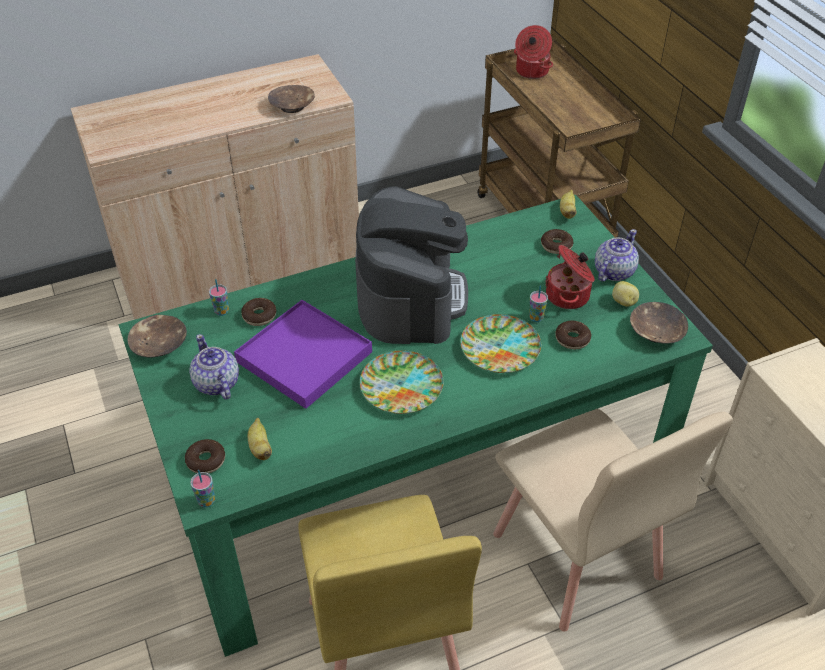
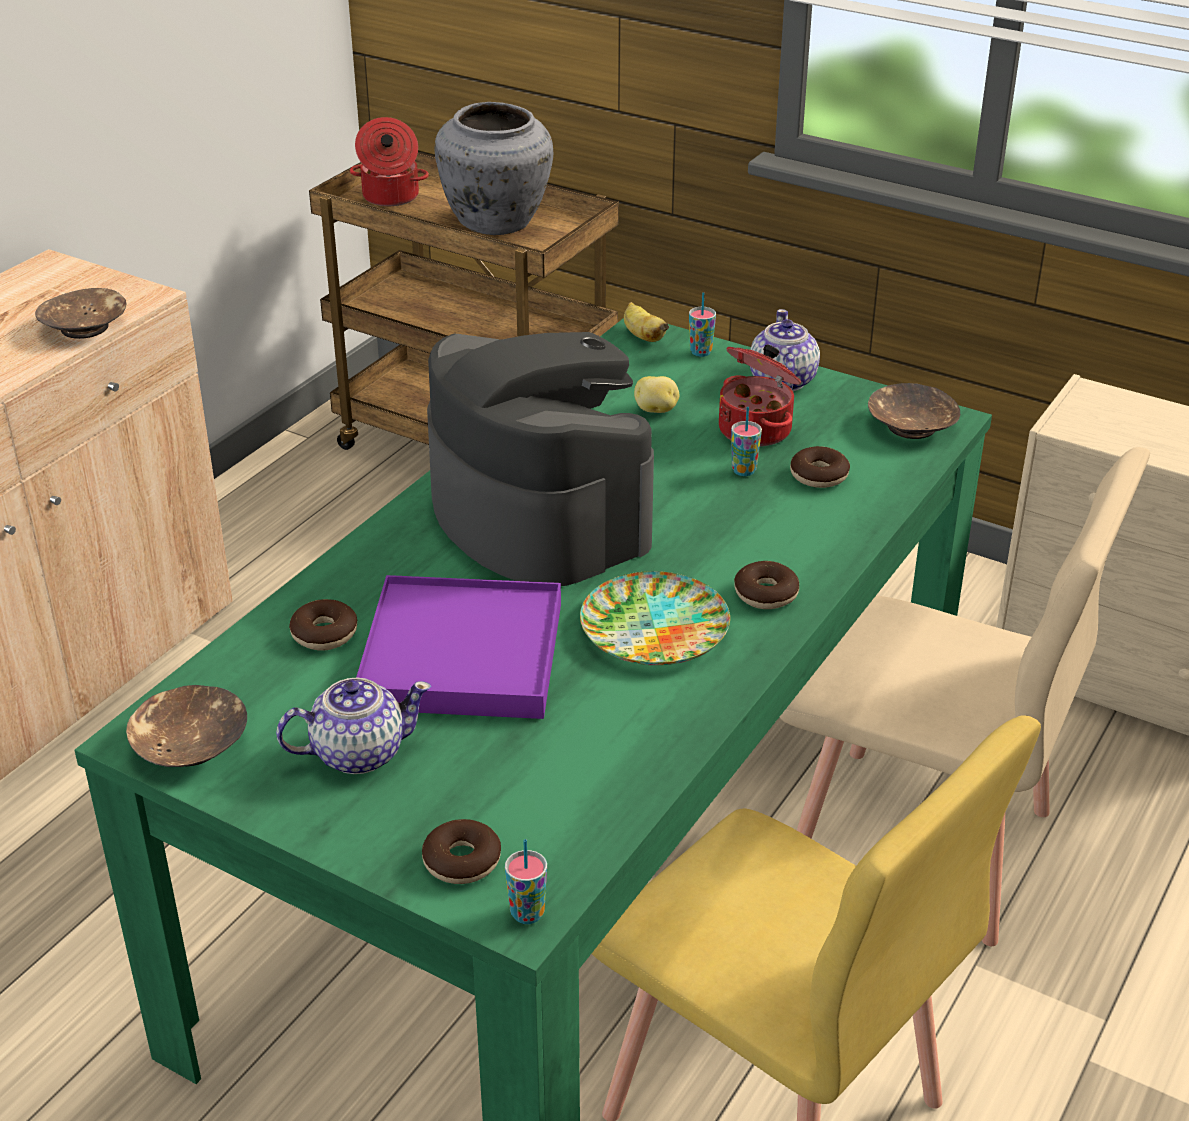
camera: 35 degrees left, 10 degrees down
teapot [189,334,239,399] -> teapot turned 135 degrees clockwise [276,678,431,774]
cup [209,279,229,316] -> cup moved to [689,292,716,357]
banana [247,418,272,460] -> none
plate [460,314,541,373] -> none
donut [541,229,573,254] -> donut moved to [734,561,799,609]
potato [612,281,639,307] -> potato moved to [634,376,680,413]
none -> grey vase [435,102,553,235]

